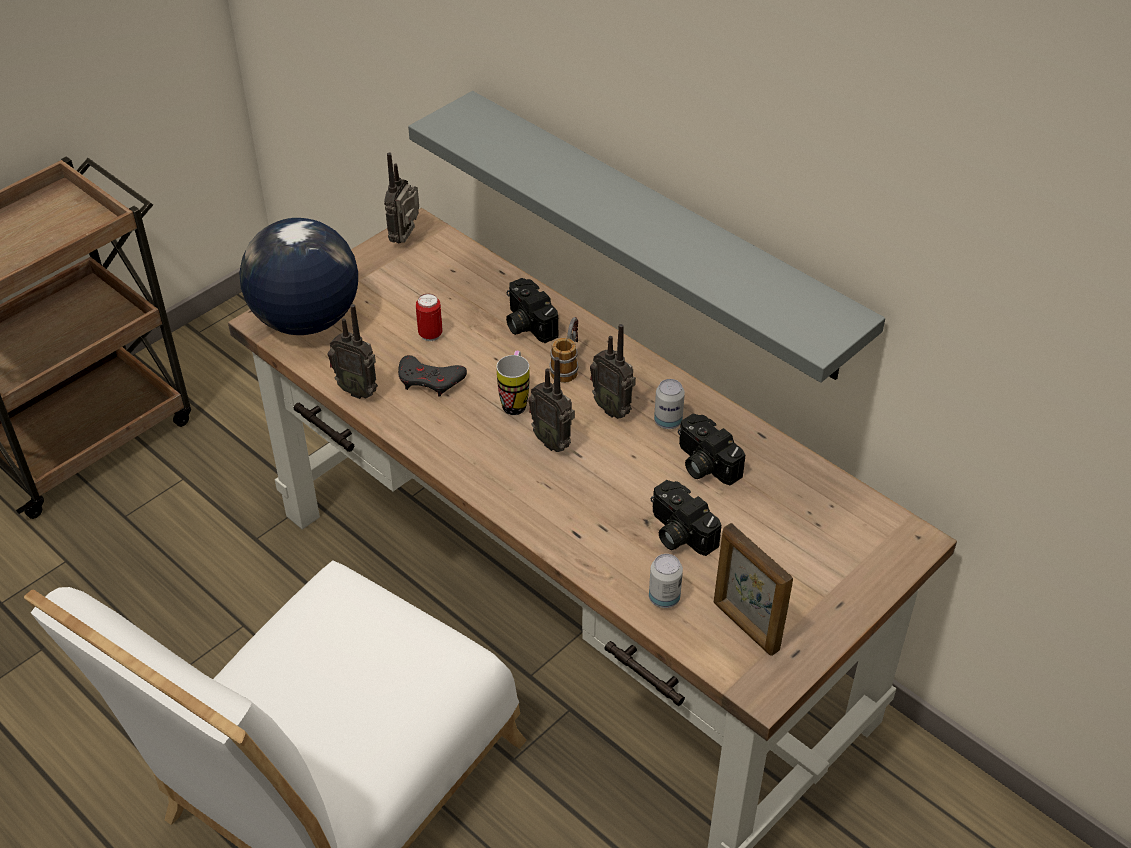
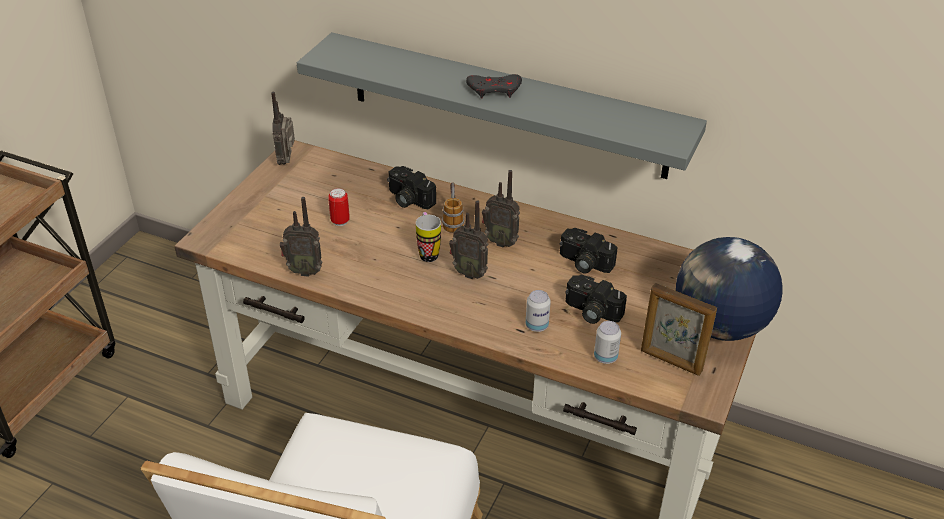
camera: 20 degrees left, 5 degrees down
globe [239,218,358,335] -> globe moved to [676,237,782,341]
grey game controller [398,355,467,397] -> grey game controller moved to [466,74,522,98]
can [654,379,685,429] -> can moved to [526,290,551,332]

